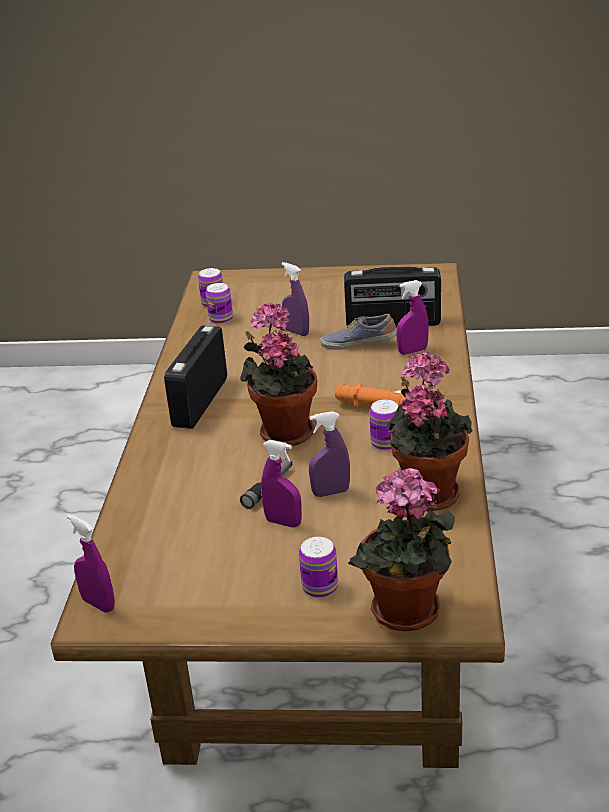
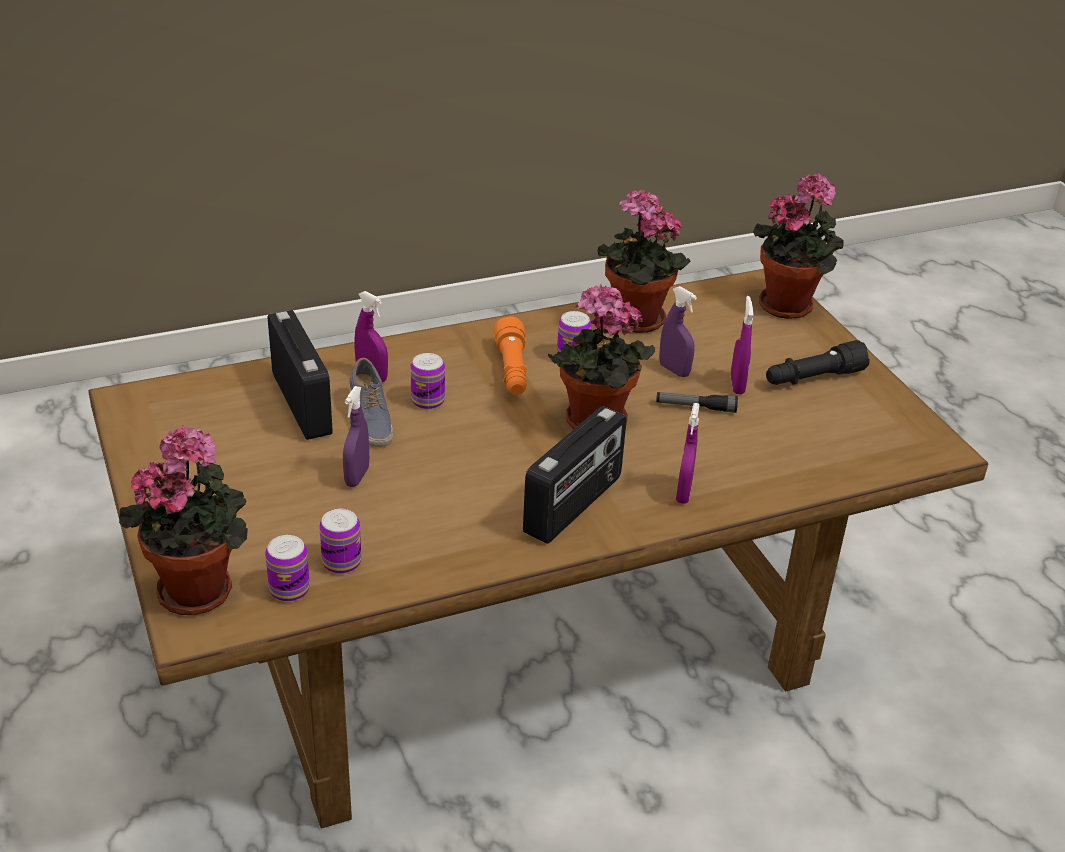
camera: 120 degrees left, 5 degrees up
purple spray bottle [67,514,115,613] -> purple spray bottle moved to [676,403,700,504]
radio [164,326,227,429] -> radio turned 45 degrees counterclockwise [523,406,627,544]
can [299,537,338,598] -> can moved to [411,353,445,410]
none -> potted plant [119,425,248,615]
none -> black flashlight [766,340,870,385]

